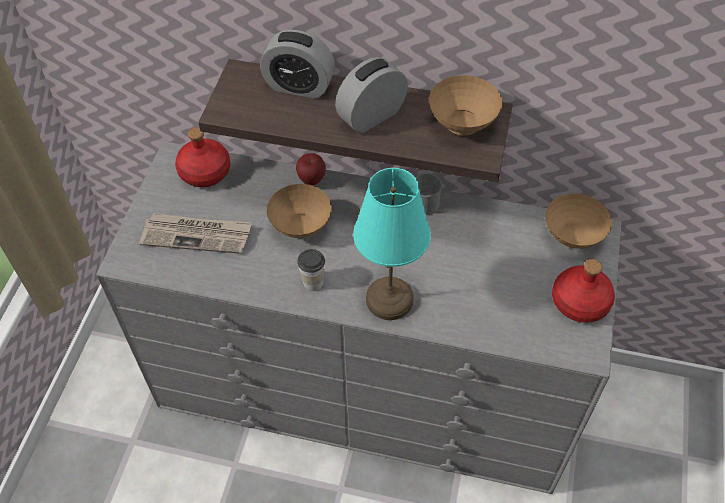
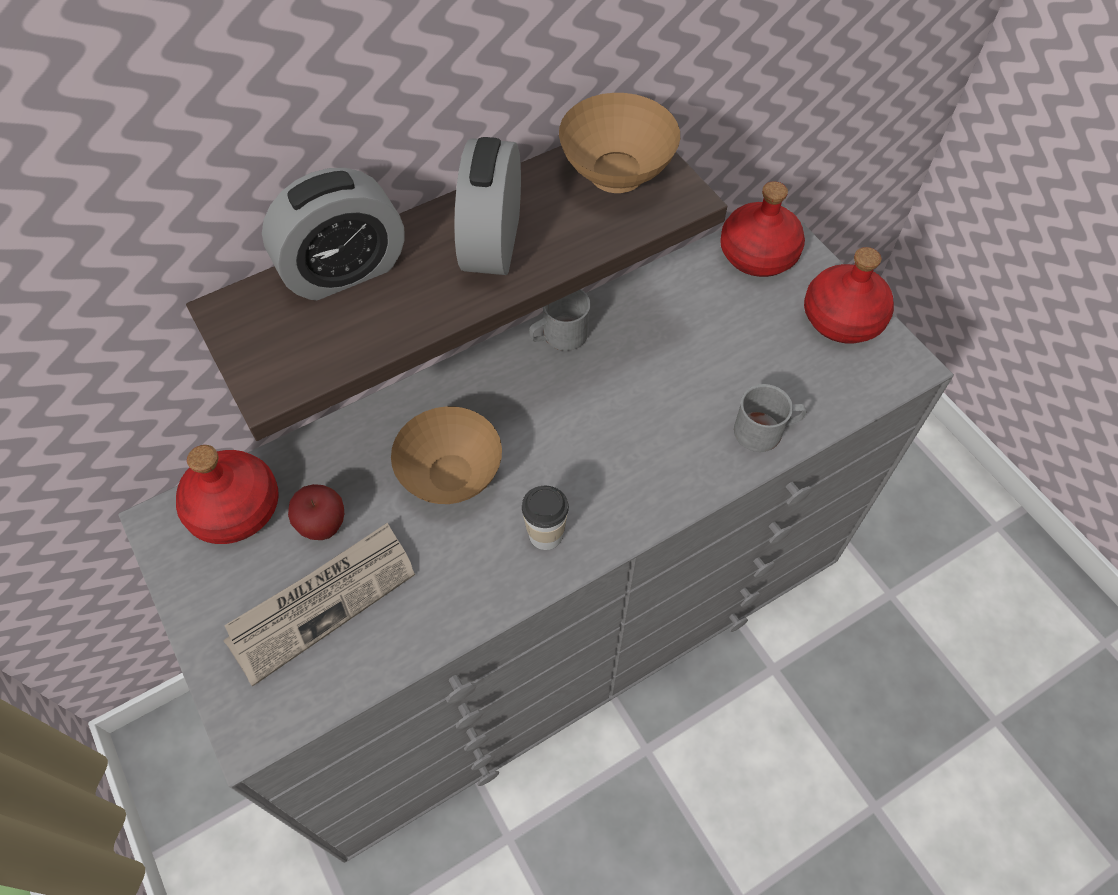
camera: 45 degrees left, 5 degrees up
apple [296,153,326,185] -> apple moved to [288,484,344,540]
turquoise table lamp [353,168,431,320] -> none
brown bowl [545,194,612,249] -> red bottle [720,182,805,277]
none -> grey mug [734,384,806,452]

